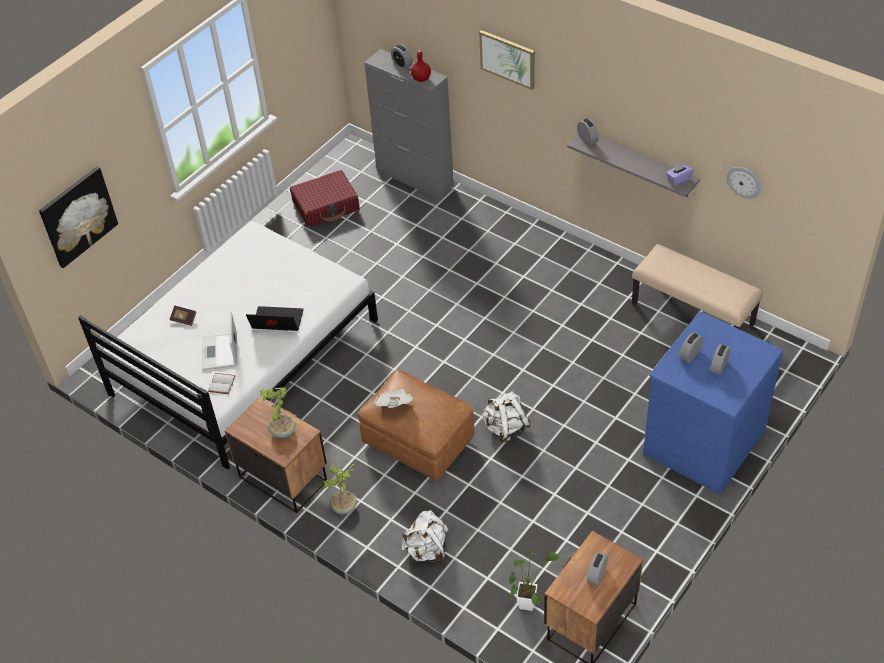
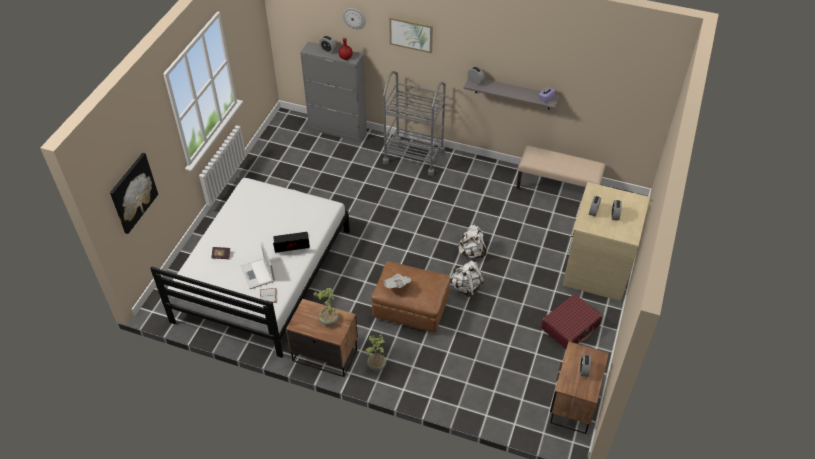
camera: 20 degrees left, 0 degrees up
red suitcase [290,170,360,227] -> red suitcase moved to [541,294,602,349]
white backpack [402,510,449,564] -> white backpack moved to [458,225,487,259]
potted plant [509,551,559,611] -> none
blue dresser [643,311,784,494] -> beige dresser [563,182,650,301]
wall clock [727,167,762,199] -> wall clock moved to [343,8,366,29]
none -> grey cart [383,71,446,176]

